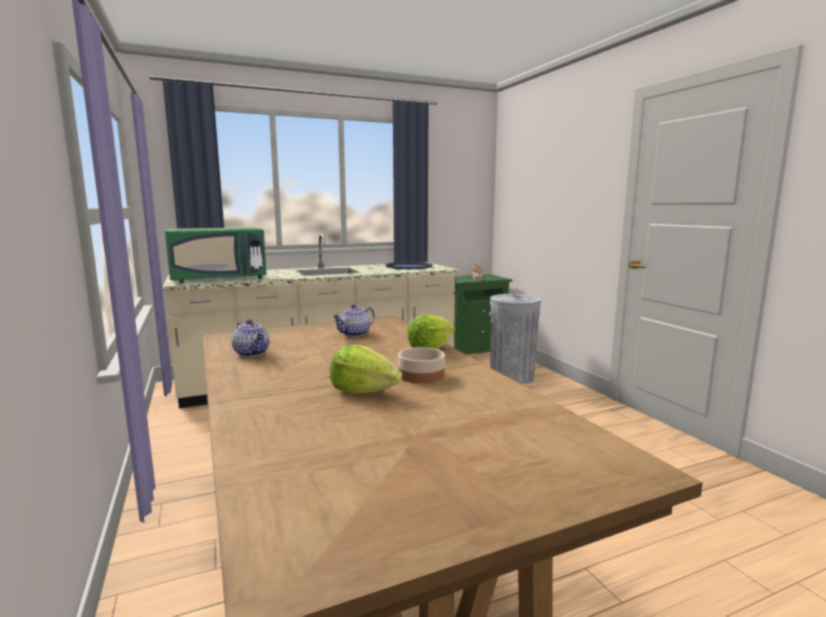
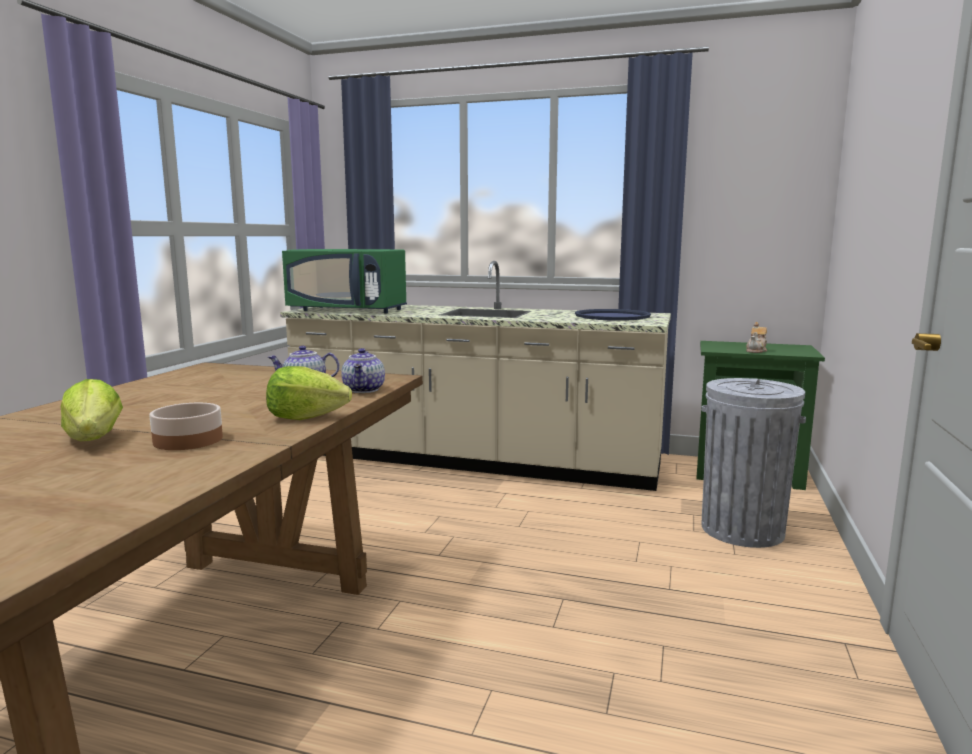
camera: 40 degrees right, 0 degrees up
teapot [232,319,269,357] -> teapot moved to [341,348,385,393]

